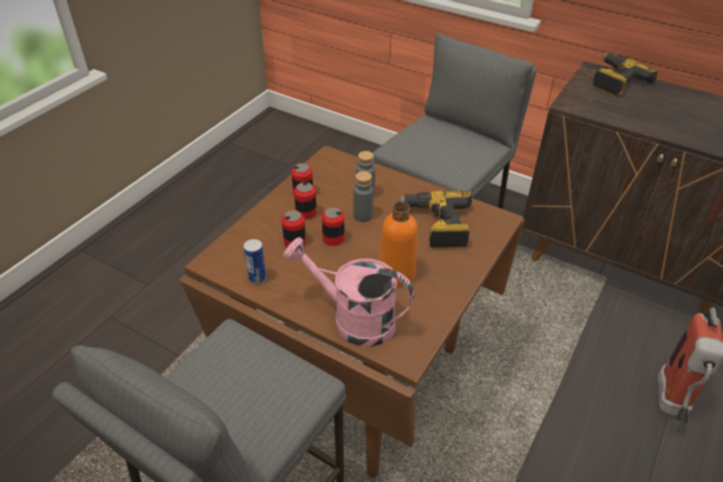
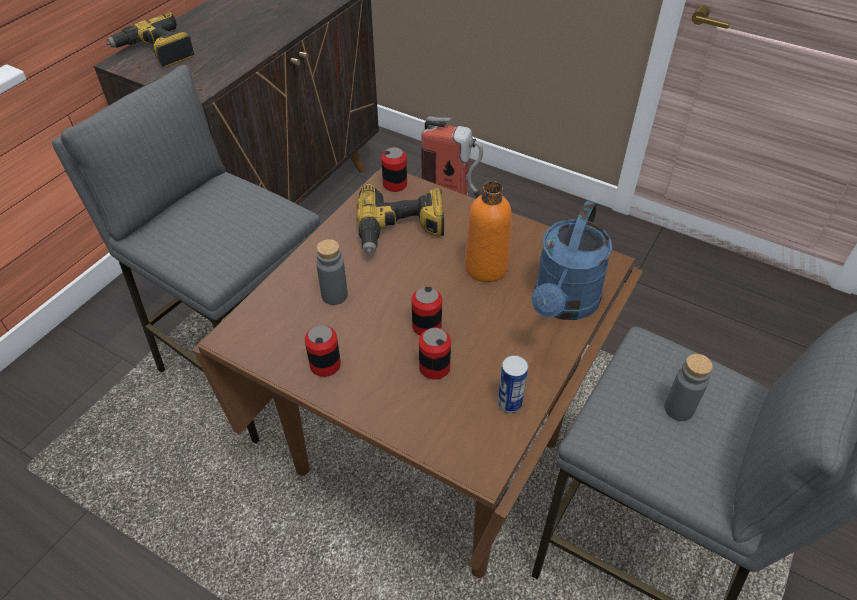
camera: 90 degrees left, 5 degrees up
pink watering can [283,237,414,347] -> blue watering can [532,201,612,320]
can [294,182,317,220] -> can moved to [381,147,407,192]
grey bottle [353,171,374,222] -> grey bottle moved to [664,354,713,421]

